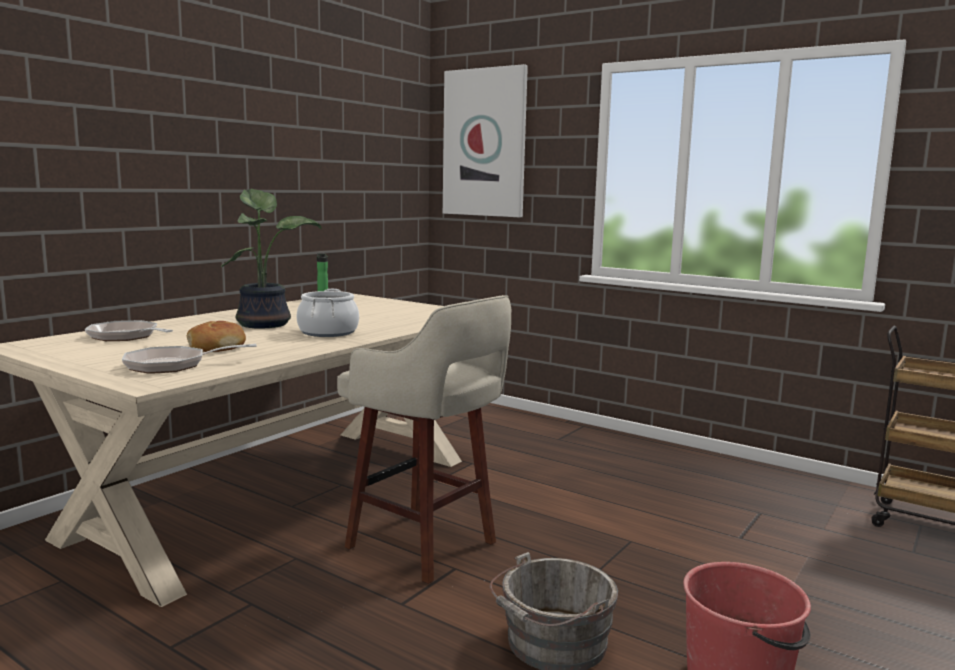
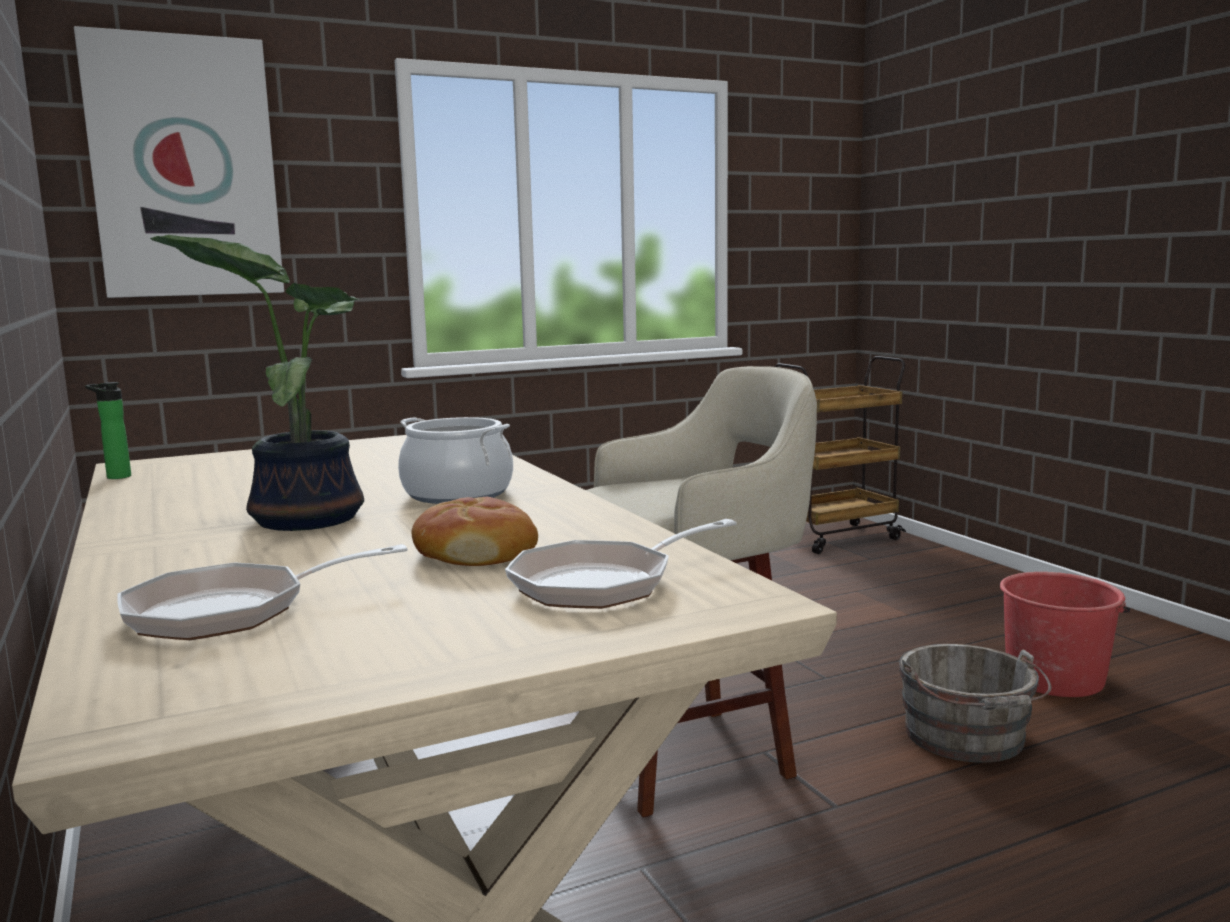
camera: 60 degrees left, 0 degrees up
frying pan [122,344,257,374] -> frying pan turned 45 degrees clockwise [505,519,737,609]

